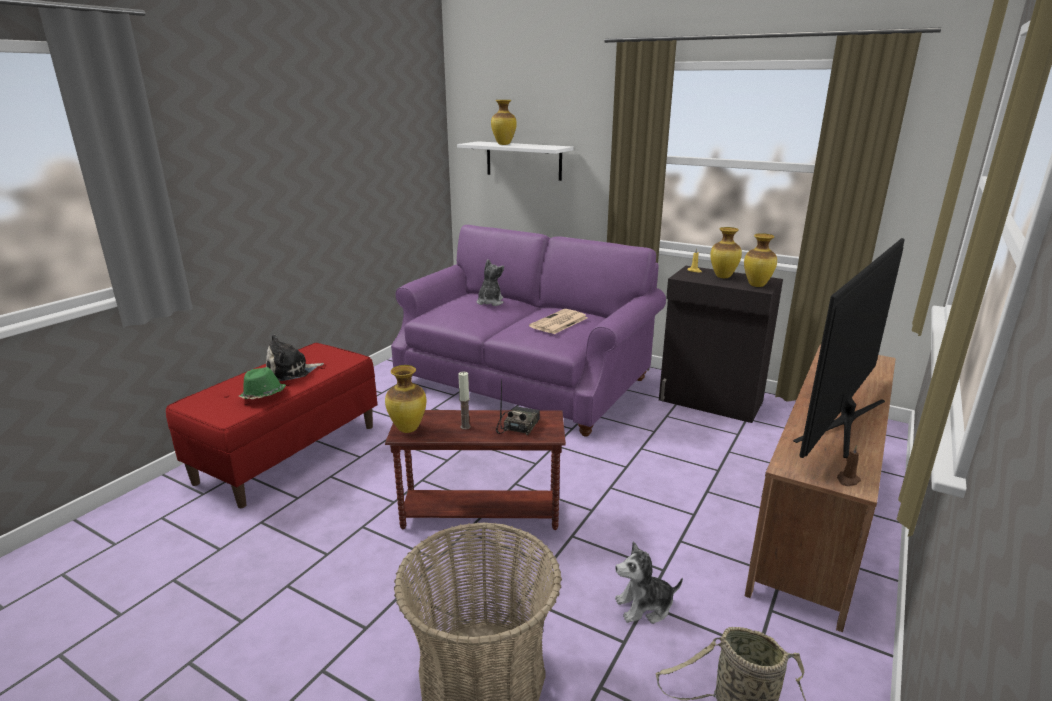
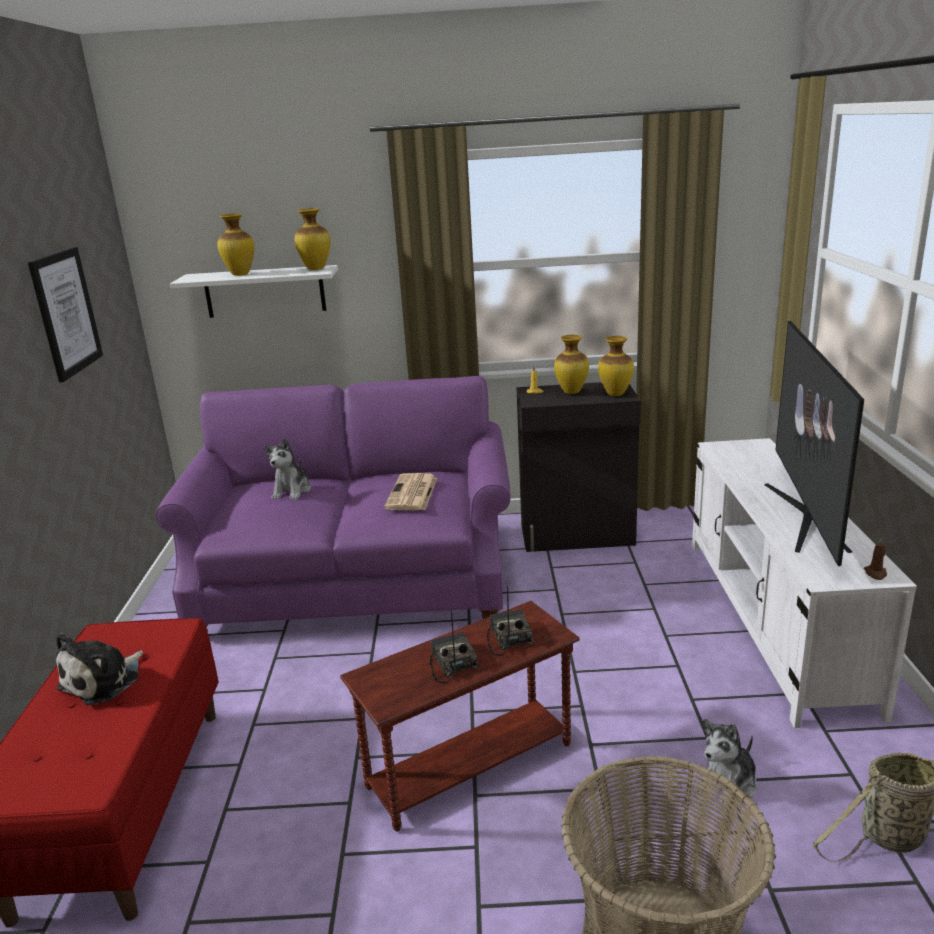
camera: 30 degrees left, 0 degrees up
green hat [238,367,286,399] -> none
vase [385,365,426,433] -> vase moved to [294,208,331,270]
candle [458,372,471,430] -> radio [430,610,479,684]
plush toy [477,259,504,306] -> plush toy turned 150 degrees counterclockwise [264,438,311,500]
brown tv stand [745,344,896,632] -> white tv stand [692,438,917,728]
none -> picture [28,247,103,382]

